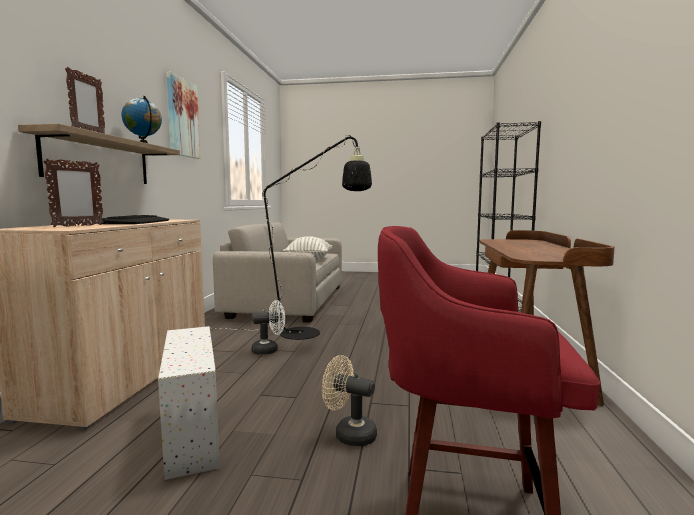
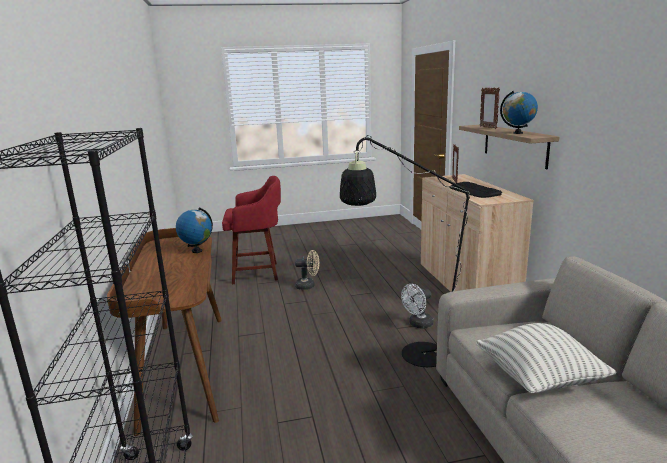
camera: 160 degrees right, 10 degrees up
white storage box [158,326,220,480] -> none
picture [166,72,201,159] -> none
none -> globe [176,207,213,253]

